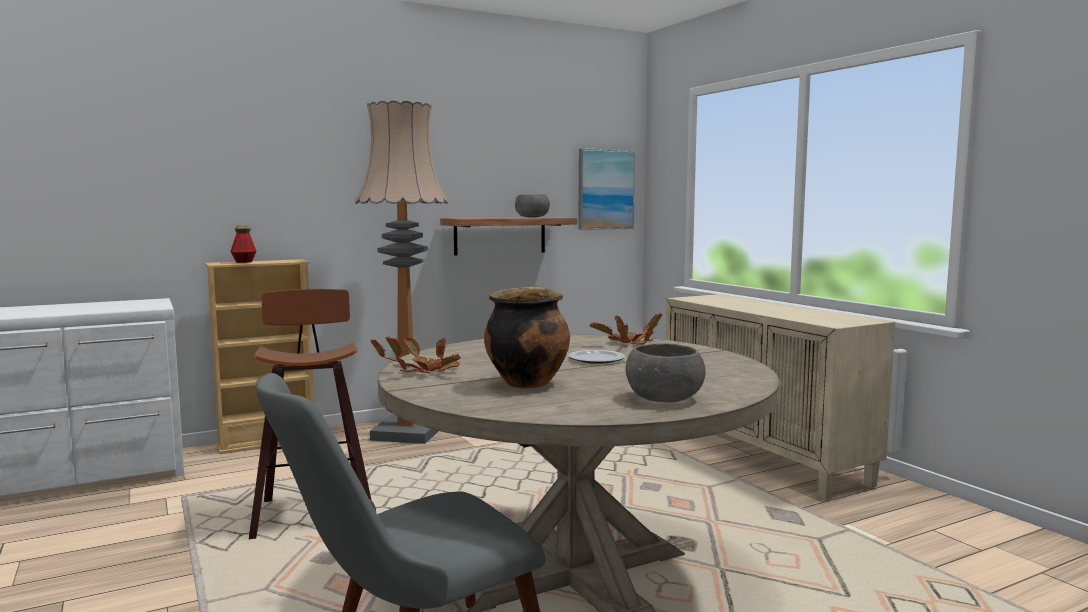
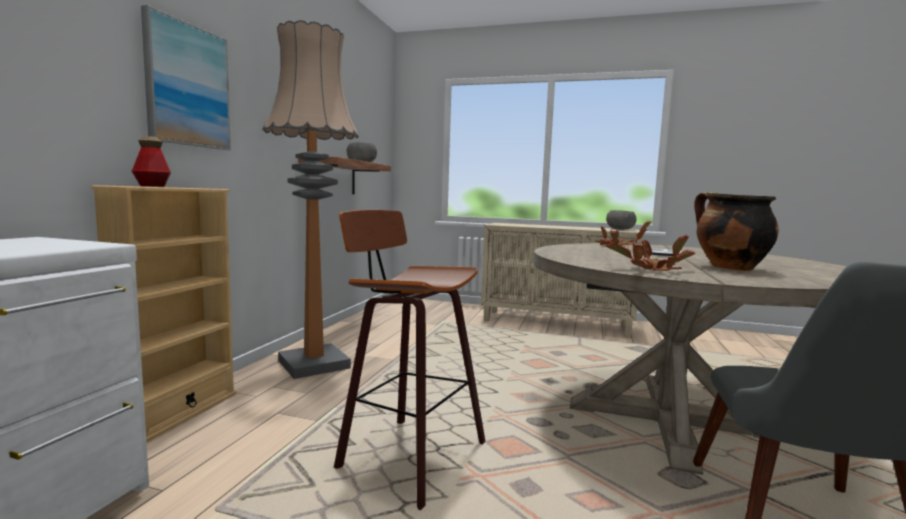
camera: 45 degrees left, 0 degrees up
picture [578,148,635,230] -> picture moved to [141,5,231,150]
grey bowl [625,343,706,402] -> grey bowl moved to [606,210,637,230]

